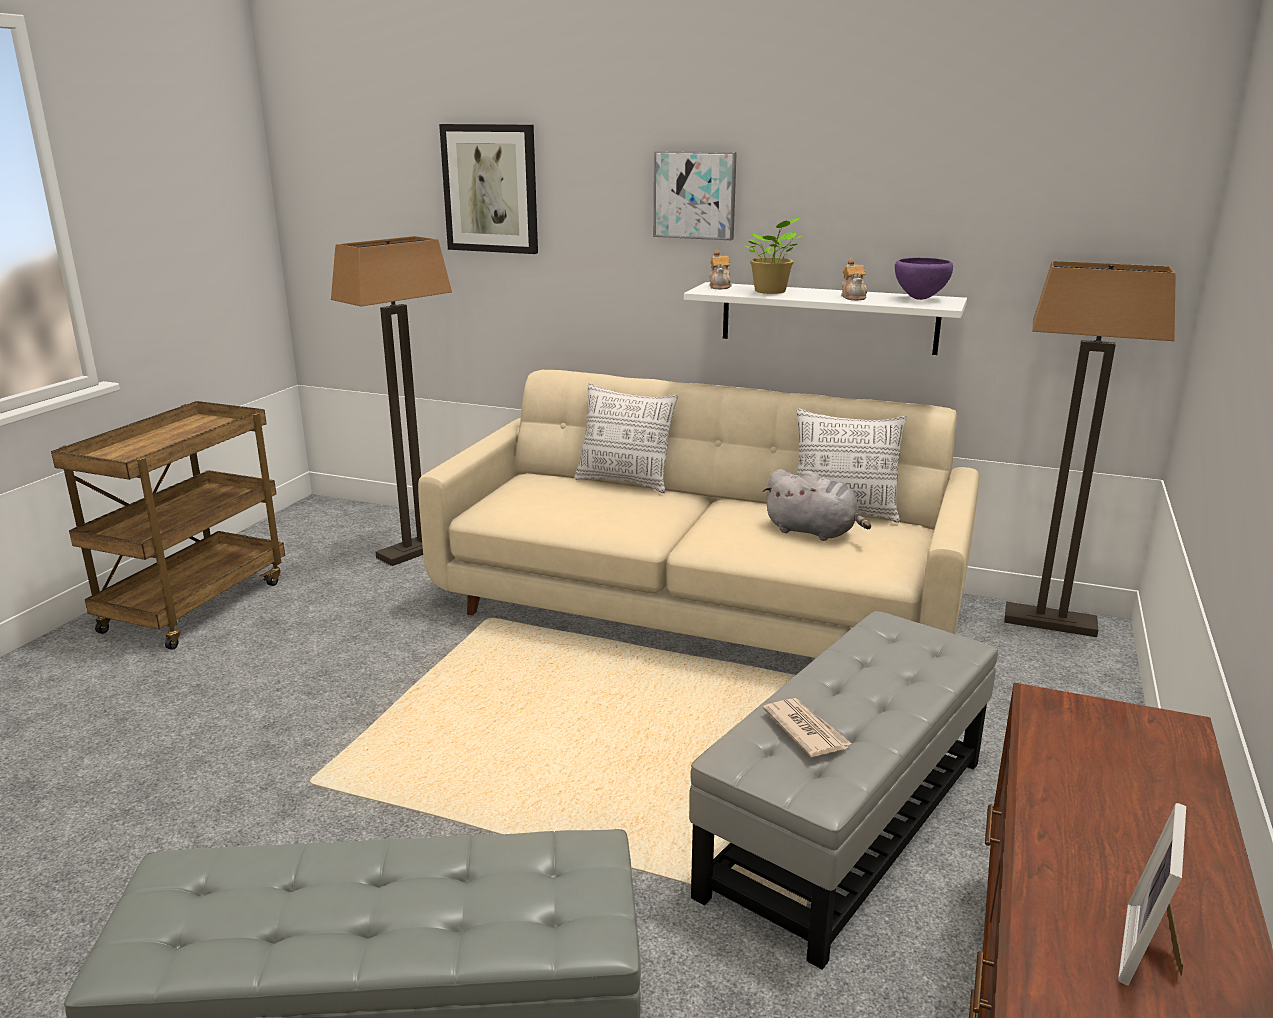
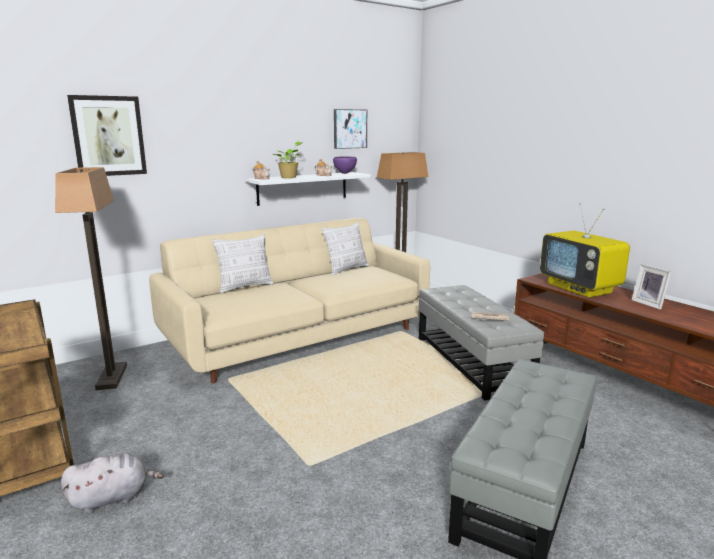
camera: 55 degrees left, 5 degrees down
picture [653,151,737,240] -> picture moved to [334,109,367,149]
grey plush toy [763,469,871,541] -> grey plush toy moved to [61,453,164,513]
none -> television [540,203,630,298]

